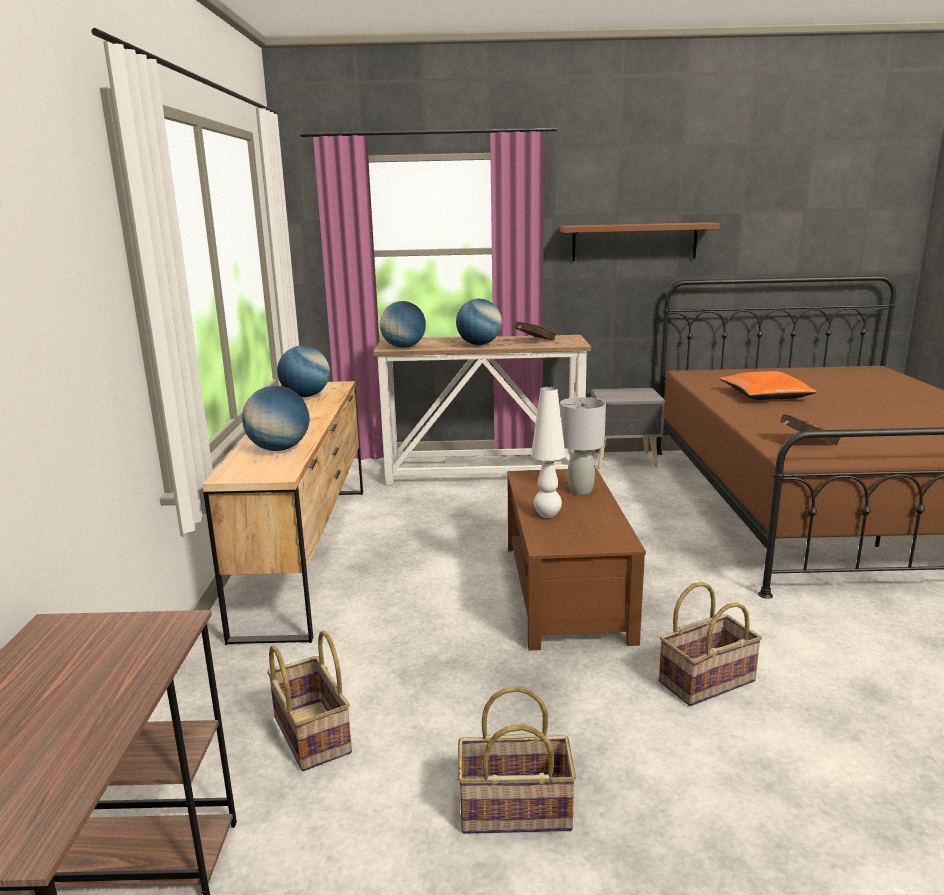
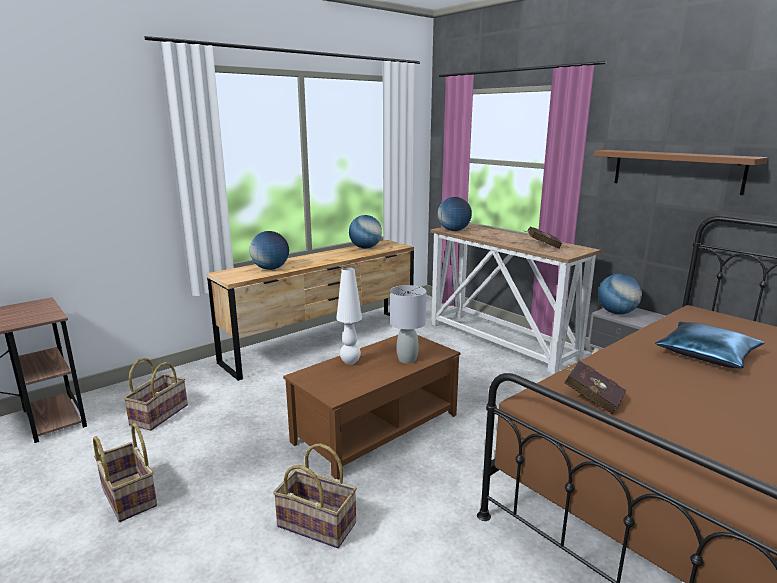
camera: 50 degrees right, 0 degrees up
globe [456,299,502,345] -> globe moved to [598,274,642,314]
orange pillow [719,371,817,400] -> blue pillow [655,321,765,368]

